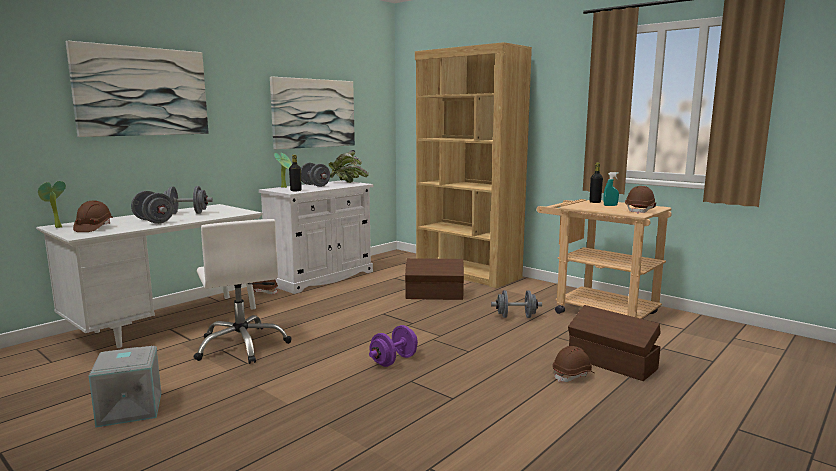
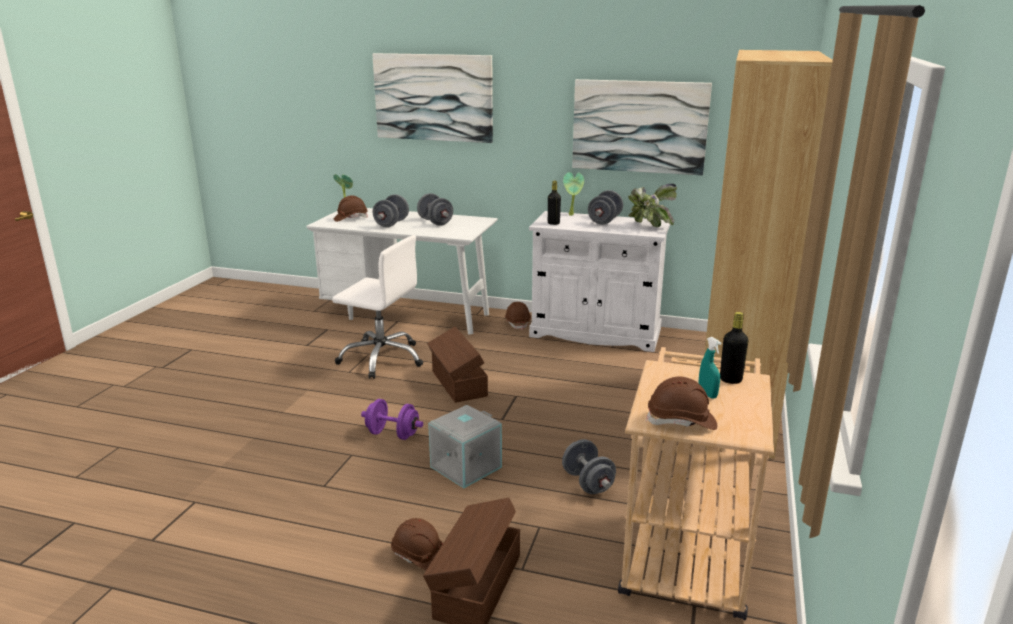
camera: 65 degrees right, 10 degrees up
grey storage box [89,346,161,428] -> grey storage box moved to [428,405,502,488]
white office chair [194,219,292,364] -> white office chair turned 105 degrees counterclockwise [332,235,423,379]
brown storage box [405,258,464,300] -> brown storage box moved to [427,327,488,403]

